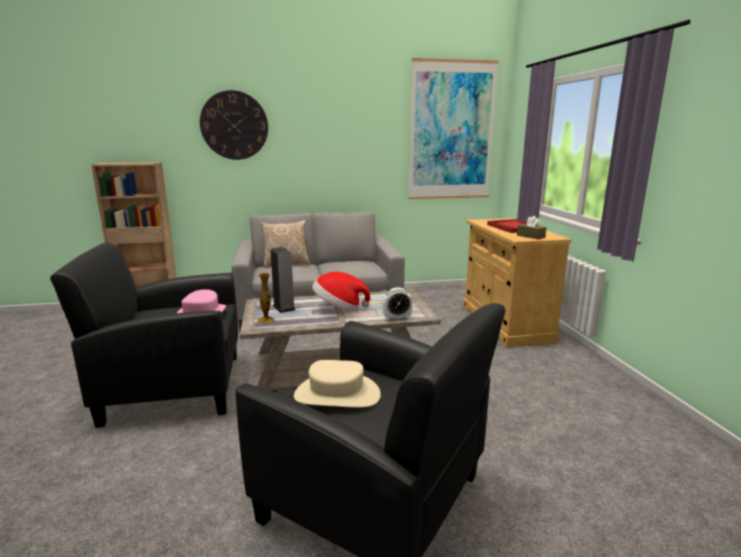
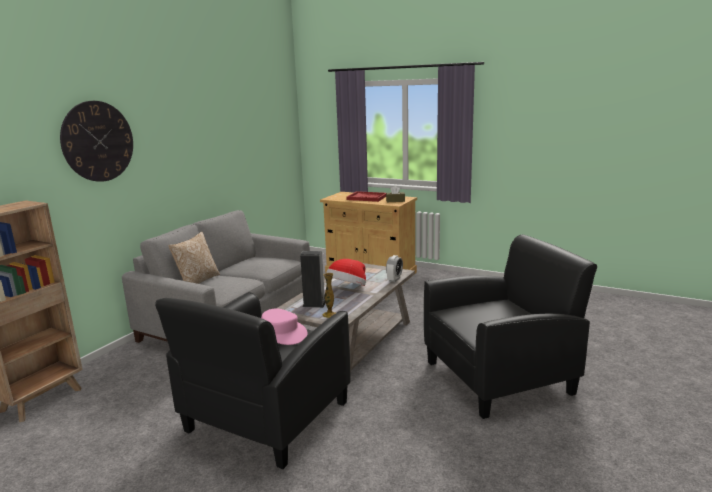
camera: 50 degrees left, 0 degrees up
beige hat [294,360,381,408] -> none
picture [408,58,499,199] -> none

